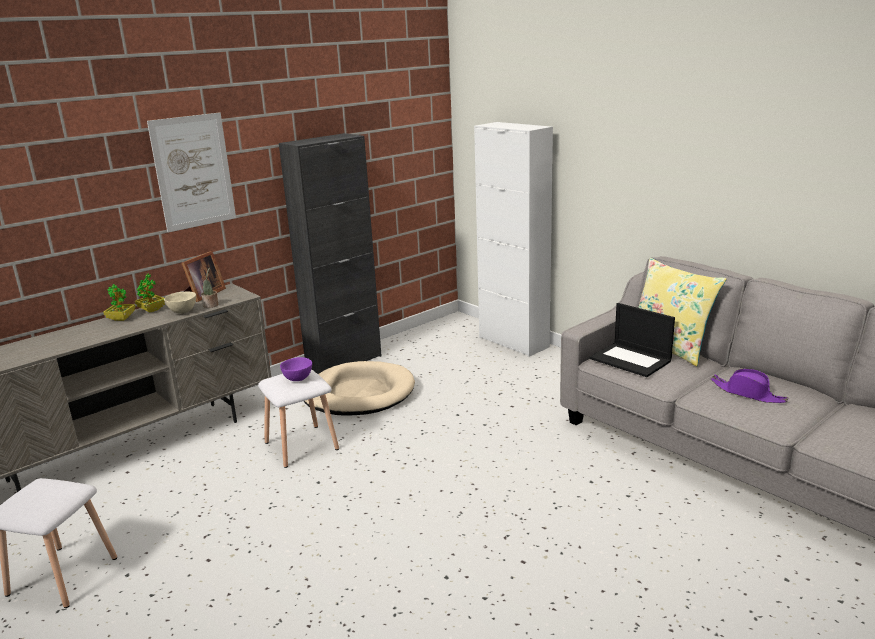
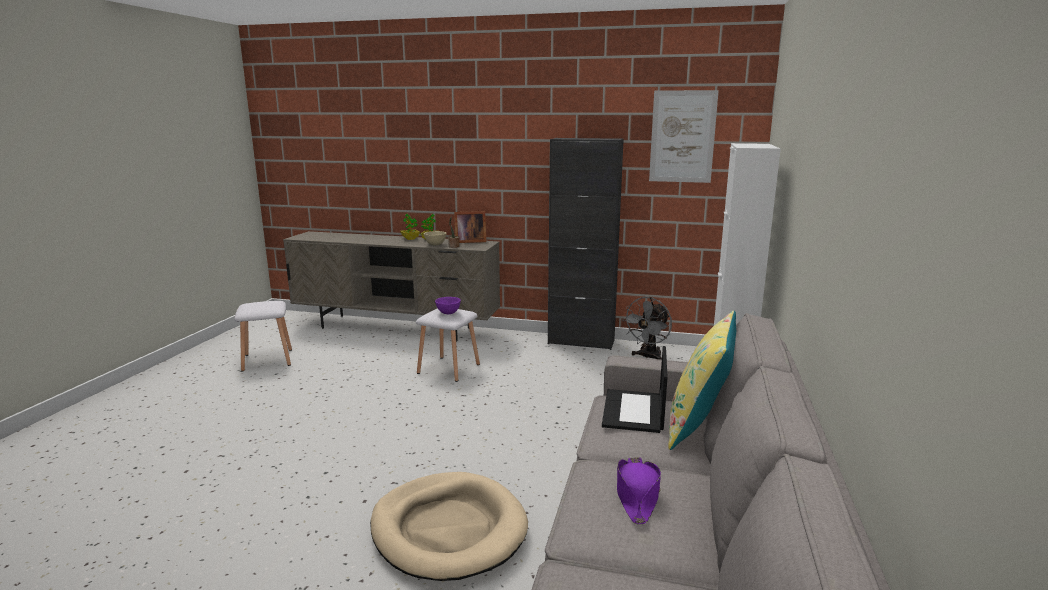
camera: 55 degrees right, 5 degrees down
picture [147,112,236,232] -> picture moved to [649,90,719,183]
beige dog bed [304,361,415,416] -> beige dog bed moved to [370,472,528,581]
none -> grey fan [622,297,672,360]

